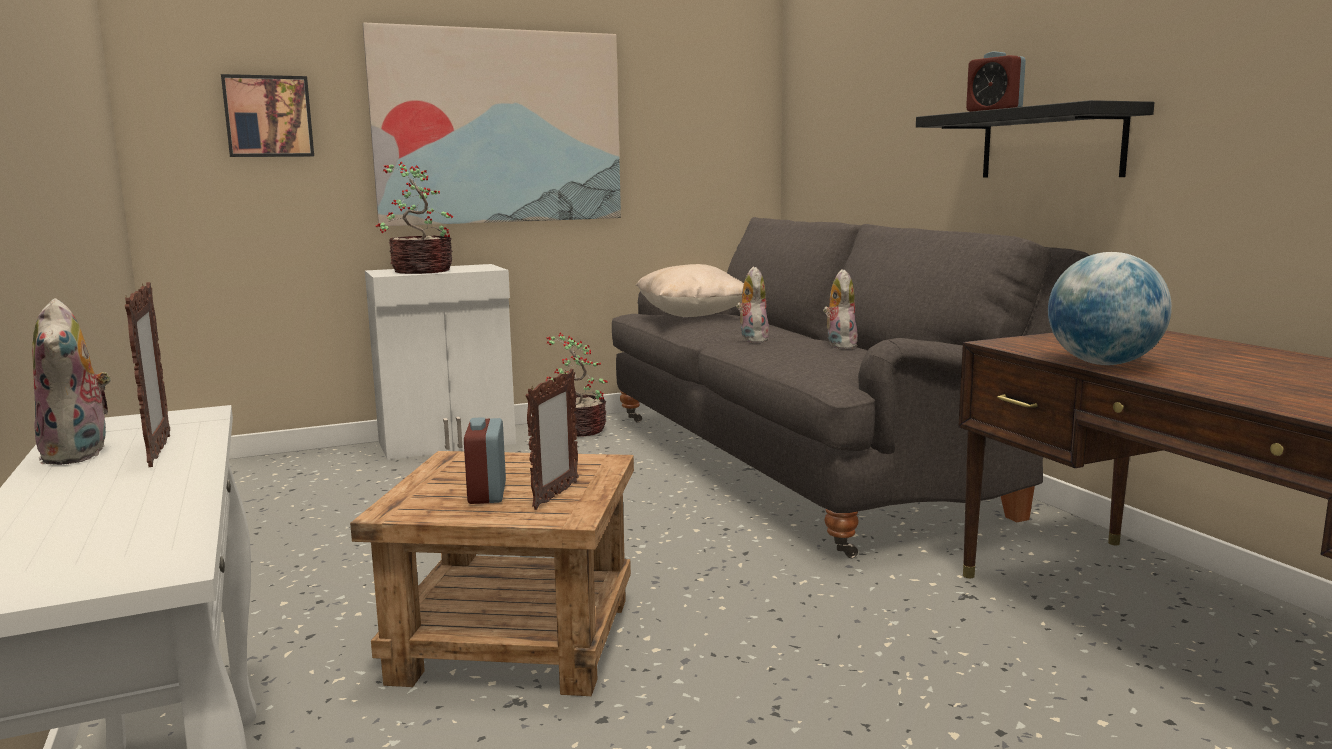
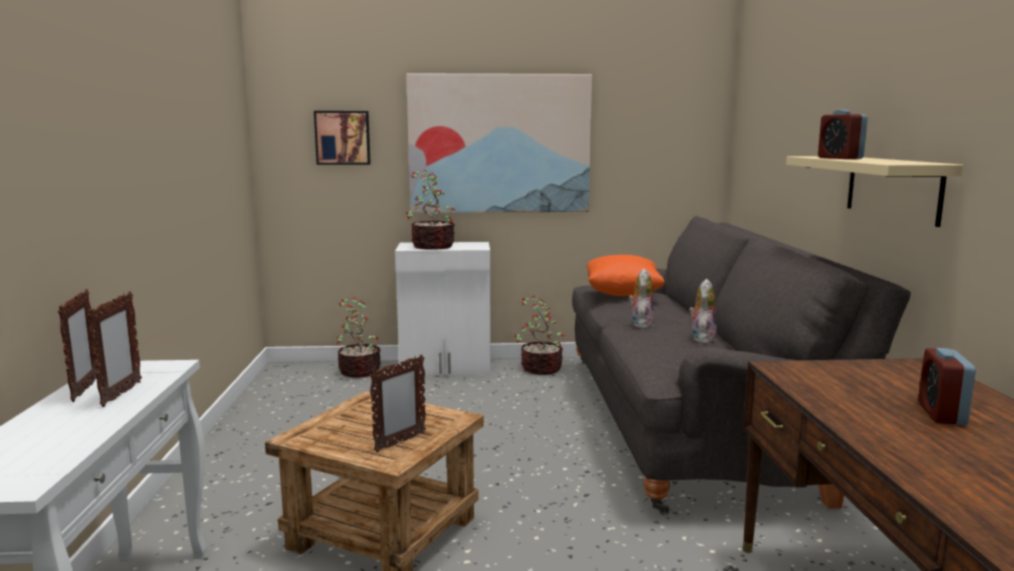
camera: 20 degrees right, 0 degrees up
plush toy [32,298,111,465] -> picture frame [58,289,98,402]
alarm clock [464,417,506,504] -> alarm clock moved to [918,348,976,425]
beige pillow [636,264,744,317] -> orange pillow [586,255,665,296]
black shelf [916,100,1154,177] -> beige shelf [786,156,964,227]
globe [1048,252,1172,365] -> none
none -> potted plant [337,297,381,378]

